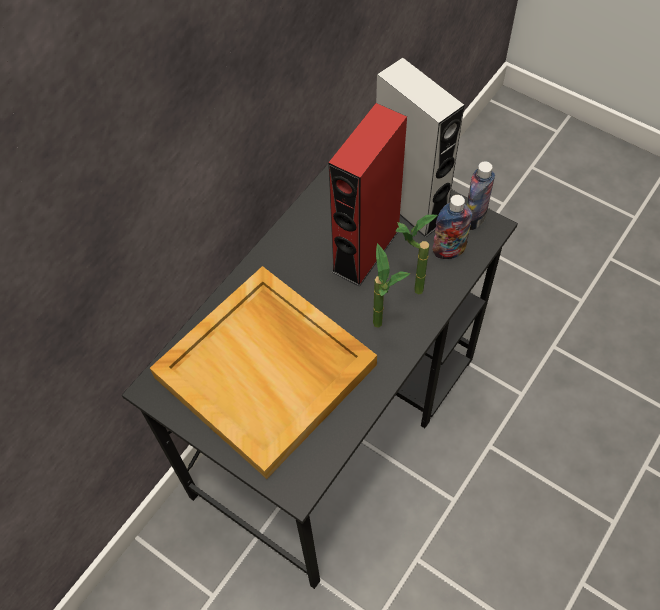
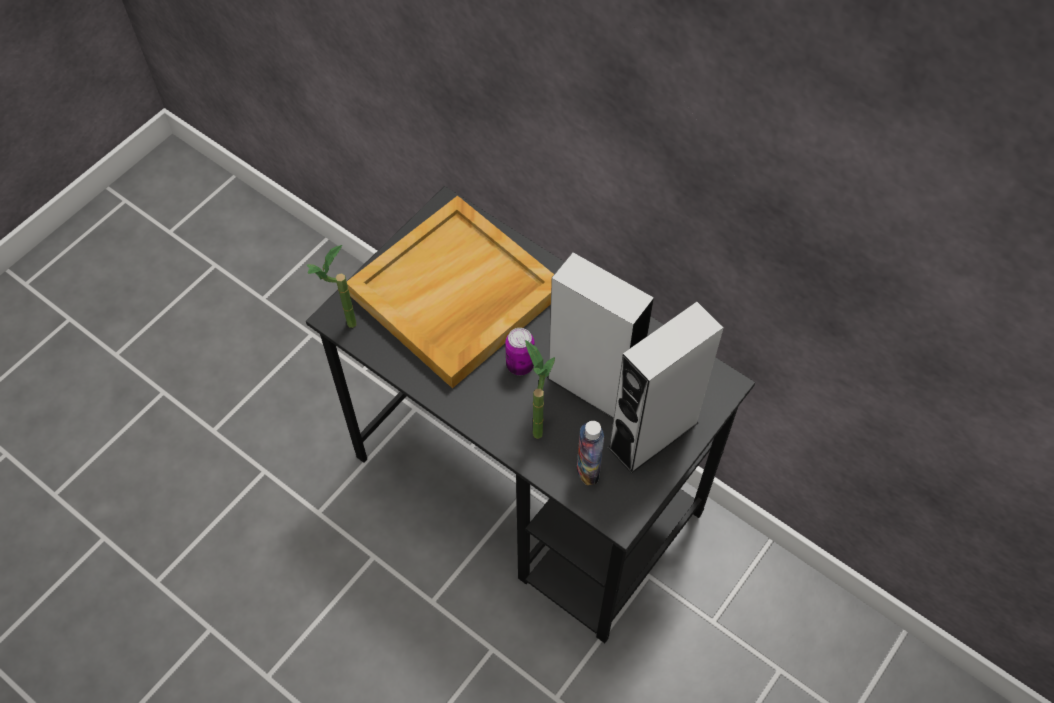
camera: 90 degrees right, 0 degrees up
red speaker [328,103,407,287] -> grey speaker [546,252,654,419]
potted plant [373,243,410,328] -> potted plant moved to [306,245,356,328]
bottle [467,161,495,230] -> none
none -> can [505,328,535,375]

